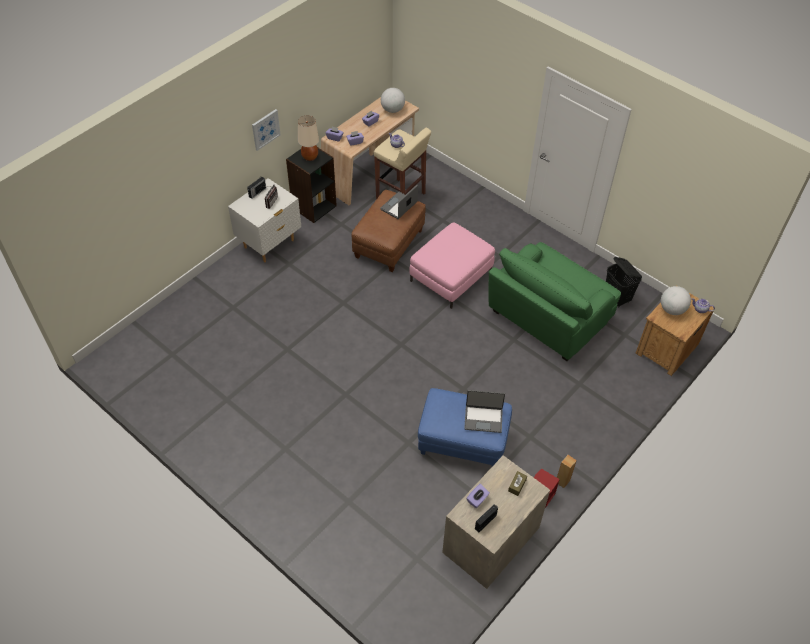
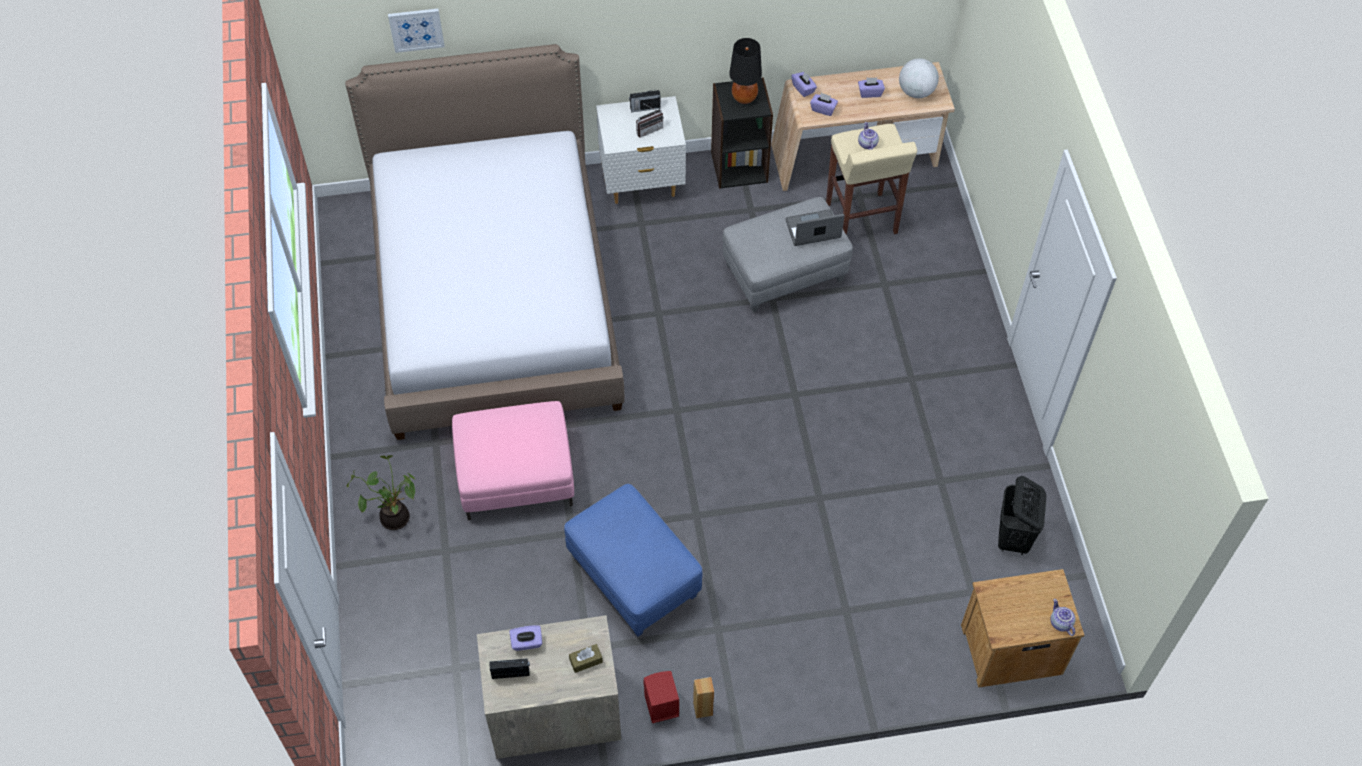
camera: 40 degrees right, 5 degrees up
picture [252,109,281,151] -> picture moved to [388,8,445,53]
beige table lamp [298,115,319,161] -> black table lamp [729,38,762,104]
brown ottoman [352,190,426,272] -> grey ottoman [723,197,853,313]
pink ottoman [409,222,495,309] -> pink ottoman moved to [452,401,574,520]
laptop [464,390,505,433] -> none
green armchair [489,242,621,361] -> none
globe [661,286,691,315] -> none
none -> bed [345,44,624,440]
none -> potted plant [347,455,416,530]

